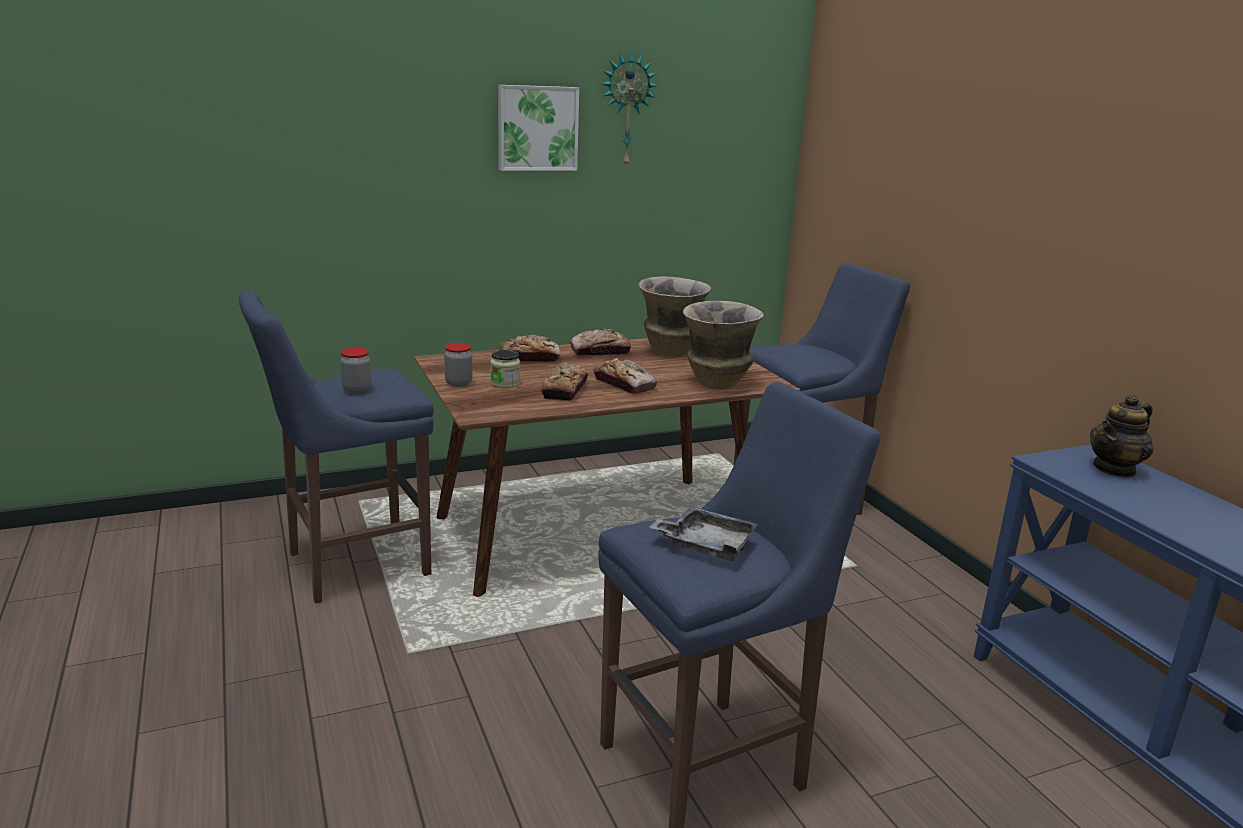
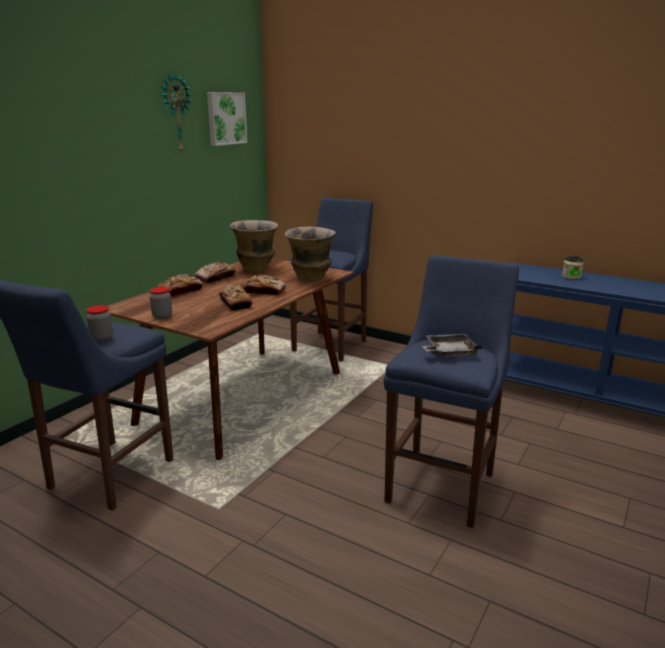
camera: 35 degrees left, 0 degrees up
jar [490,350,520,388] -> jar moved to [562,256,584,279]
picture [498,85,579,171] -> picture moved to [207,92,247,146]
teapot [1090,394,1153,478] -> none

